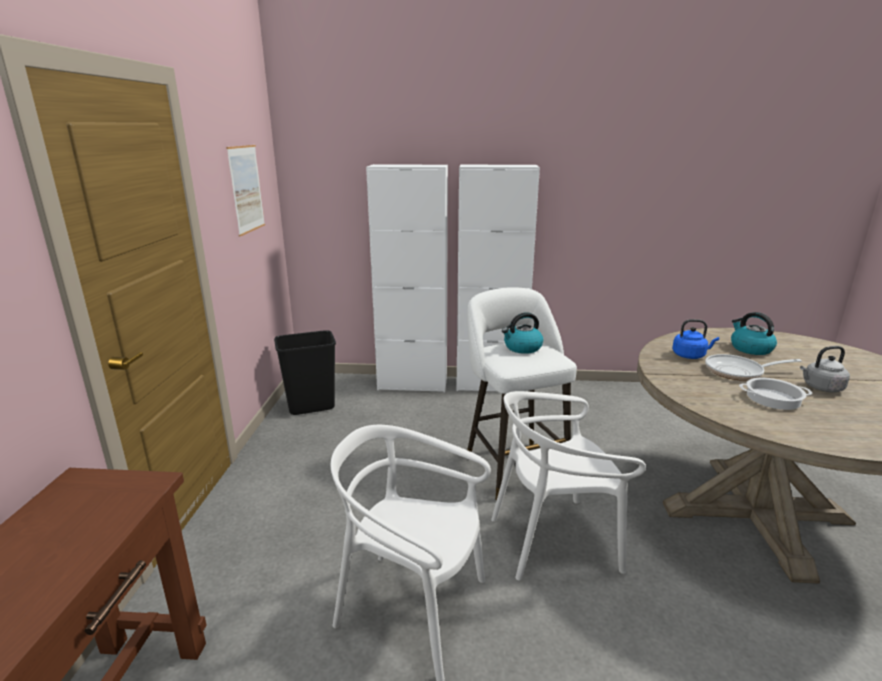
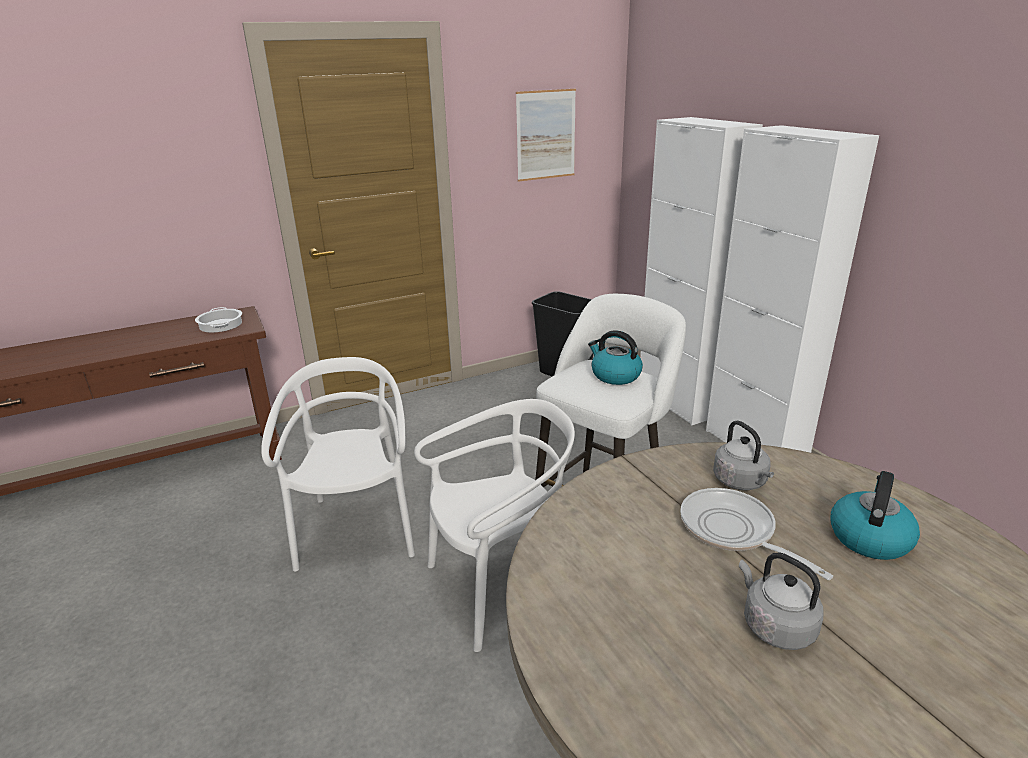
camera: 60 degrees right, 5 degrees up
white chair [491,391,646,580] -> white chair turned 105 degrees clockwise [414,399,575,652]
blue kettle [672,319,719,359] -> grey kettle [713,421,774,490]
cooking pot [739,378,812,410] -> cooking pot moved to [195,307,242,332]

